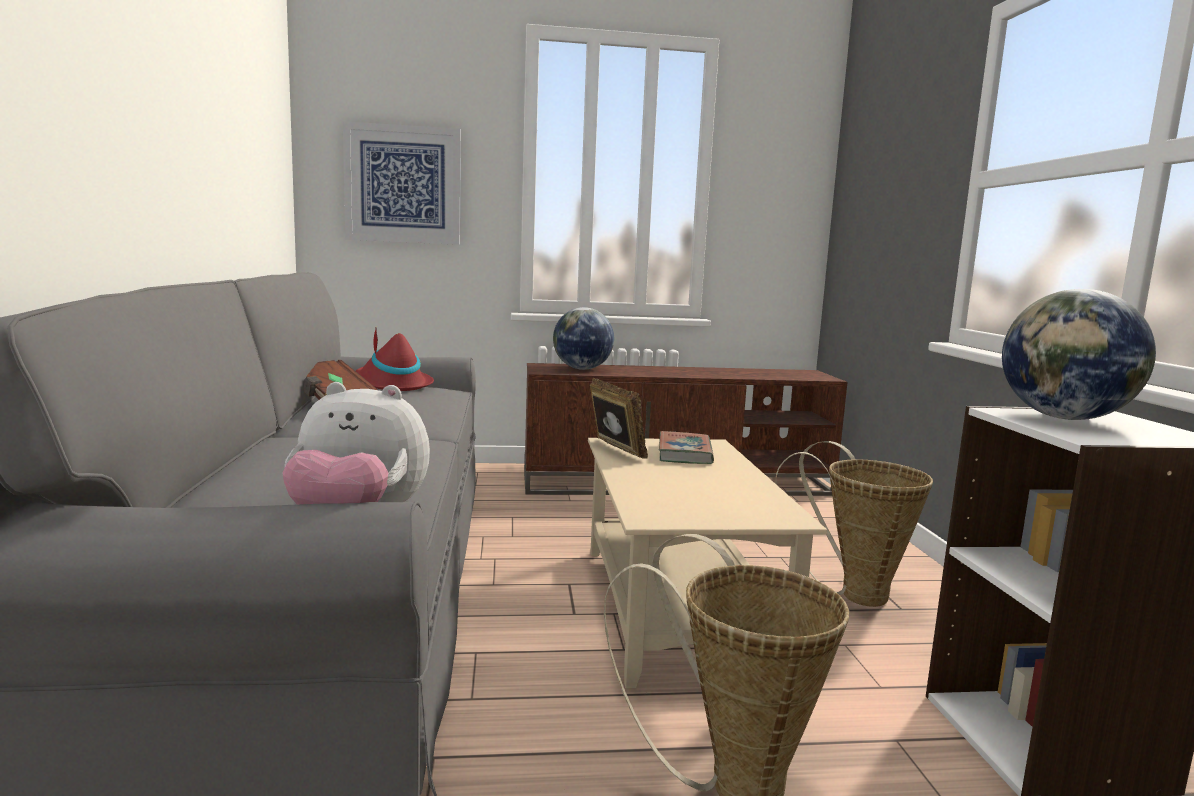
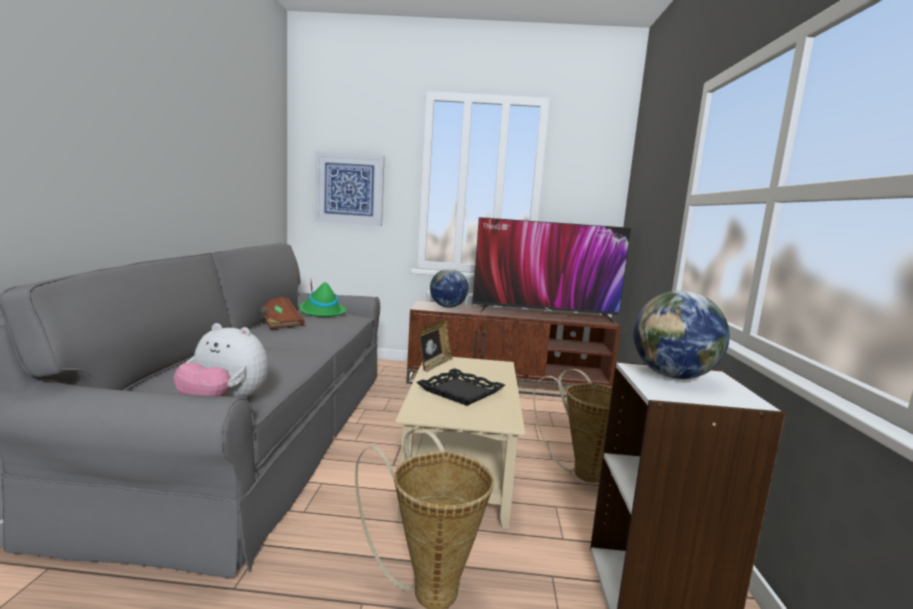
camera: 10 degrees right, 0 degrees up
red hat [356,329,434,391] -> green hat [299,282,346,317]
picture frame [590,377,648,459] -> picture frame turned 45 degrees clockwise [418,319,452,372]
book [659,431,714,464] -> none
none -> black tray [417,368,505,406]
none -> television [472,217,631,324]

